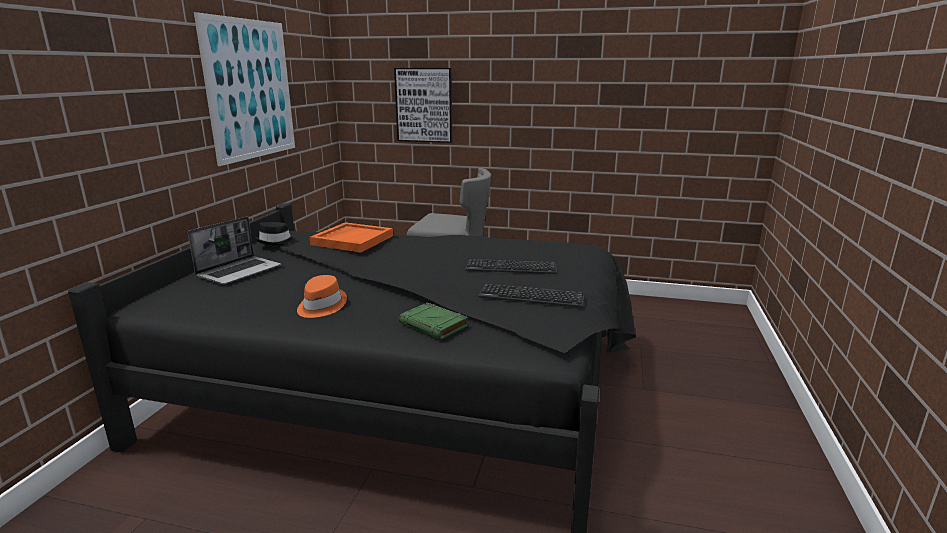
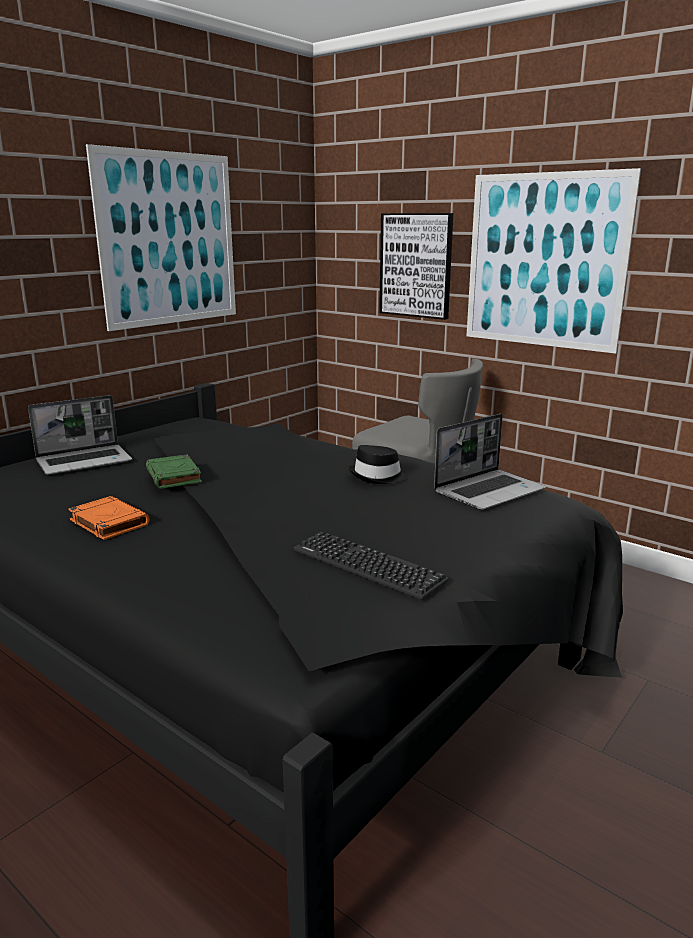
camera: 25 degrees right, 0 degrees up
black hat [255,222,296,245] -> black hat moved to [348,445,408,484]
orange hat [297,275,347,318] -> orange book [68,496,149,540]
orange tray [309,222,393,252] -> none
green book [399,303,468,340] -> green book moved to [146,454,202,489]
keyboard [465,259,557,274] -> none
none -> laptop [434,414,546,510]
none -> picture [467,168,641,354]

